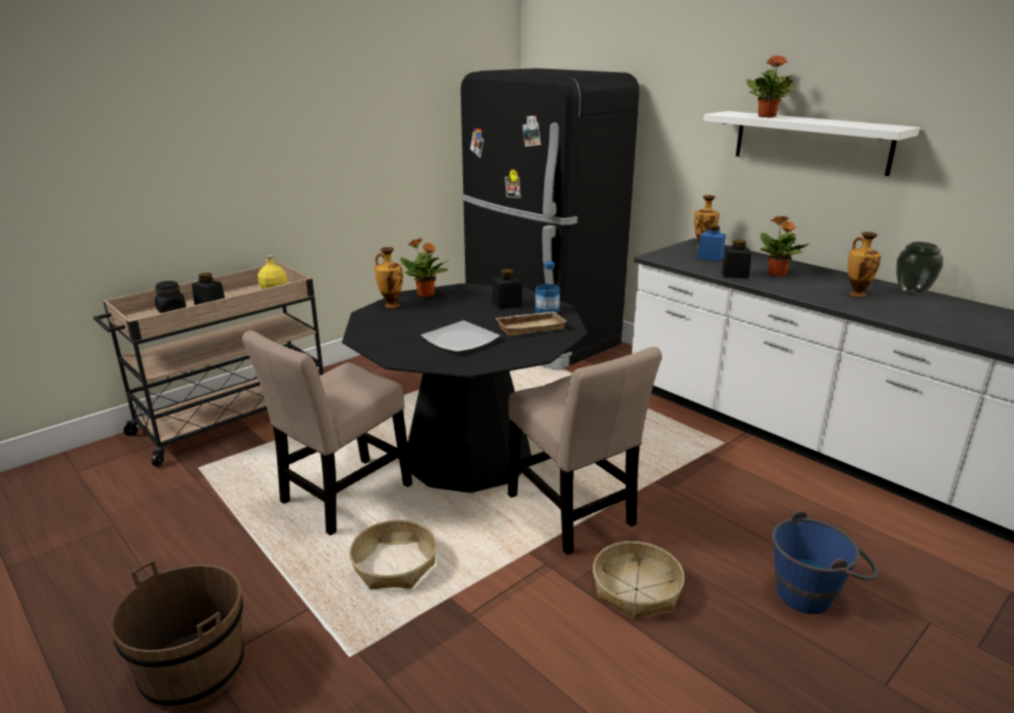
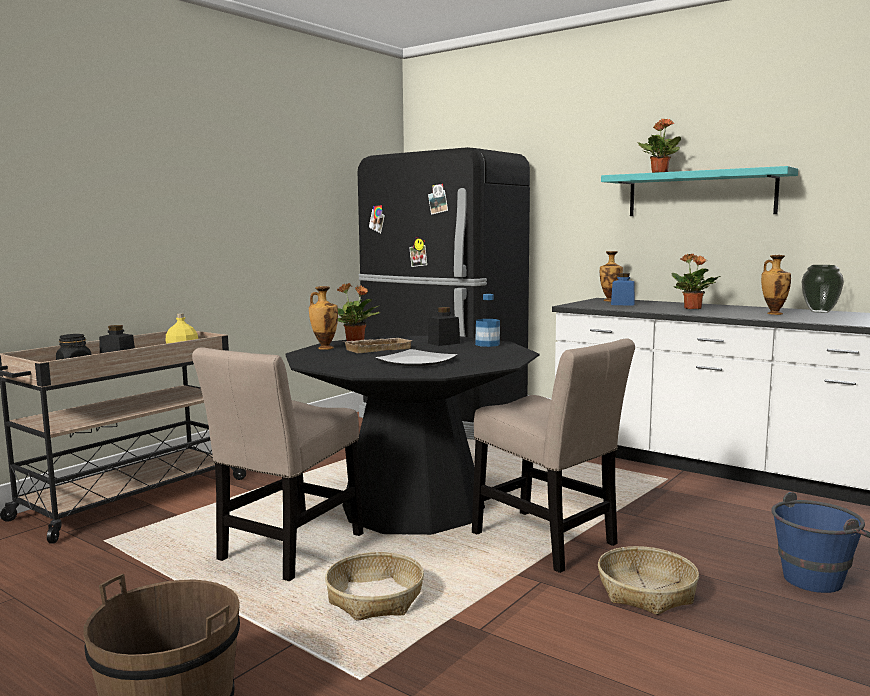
camera: 10 degrees left, 15 degrees down
beige tray [496,311,567,336] -> beige tray moved to [342,338,413,353]
white shelf [703,111,920,176] -> turquoise shelf [601,166,798,216]
black jar [722,240,752,279] -> none

